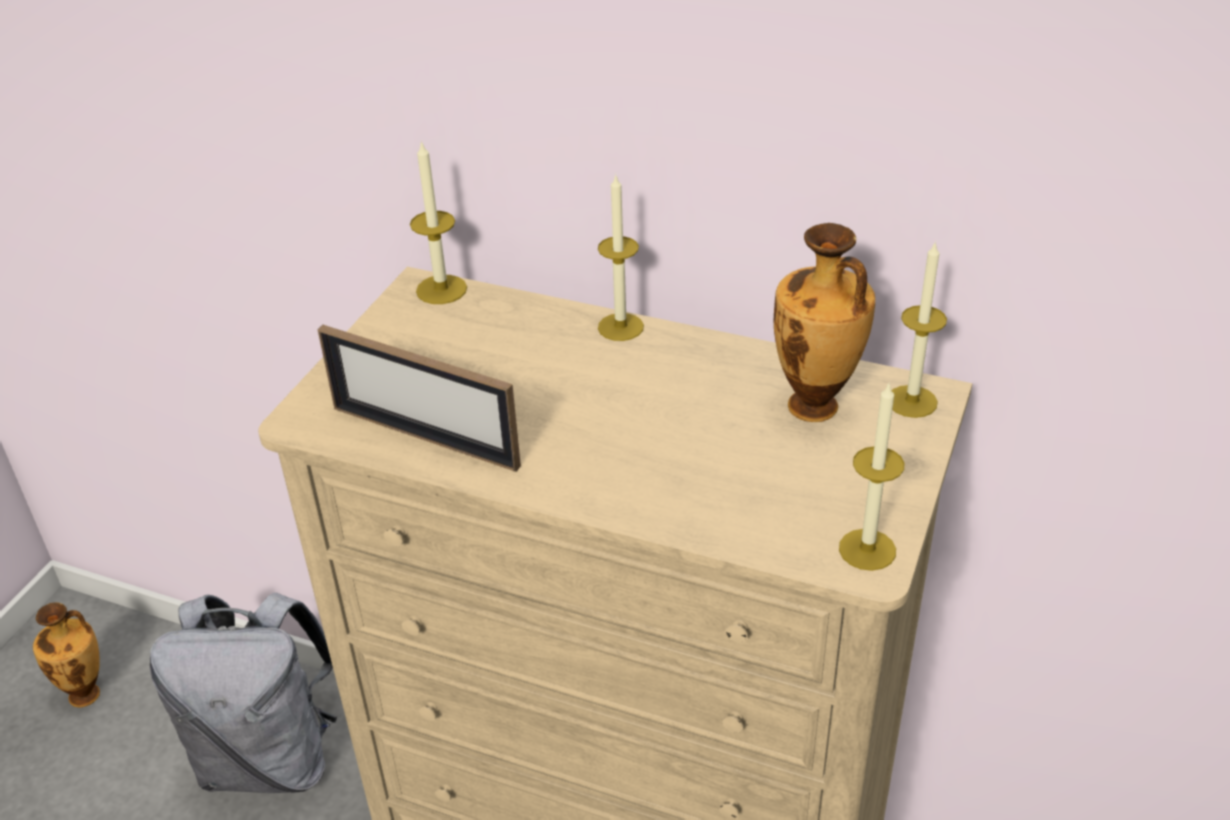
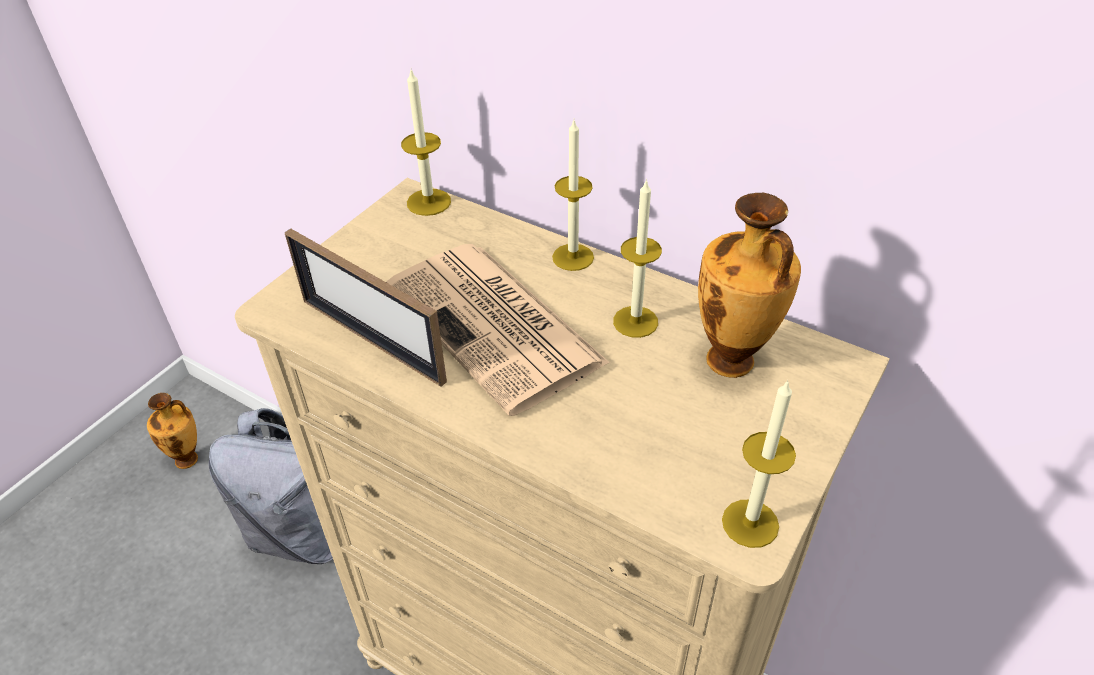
camera: 10 degrees right, 5 degrees up
candle [892,241,947,418] -> candle moved to [613,179,662,338]
none -> newspaper [386,244,610,416]

